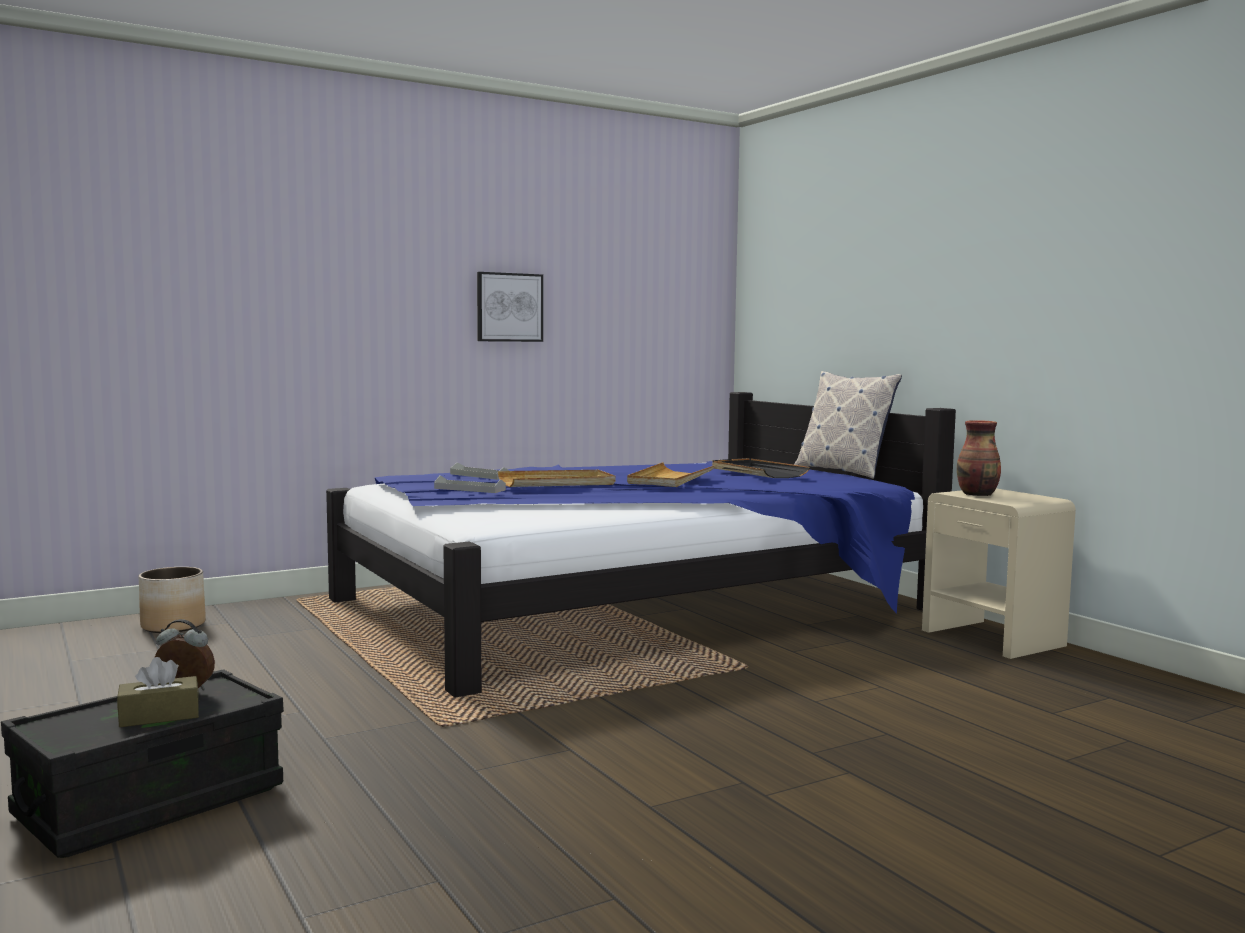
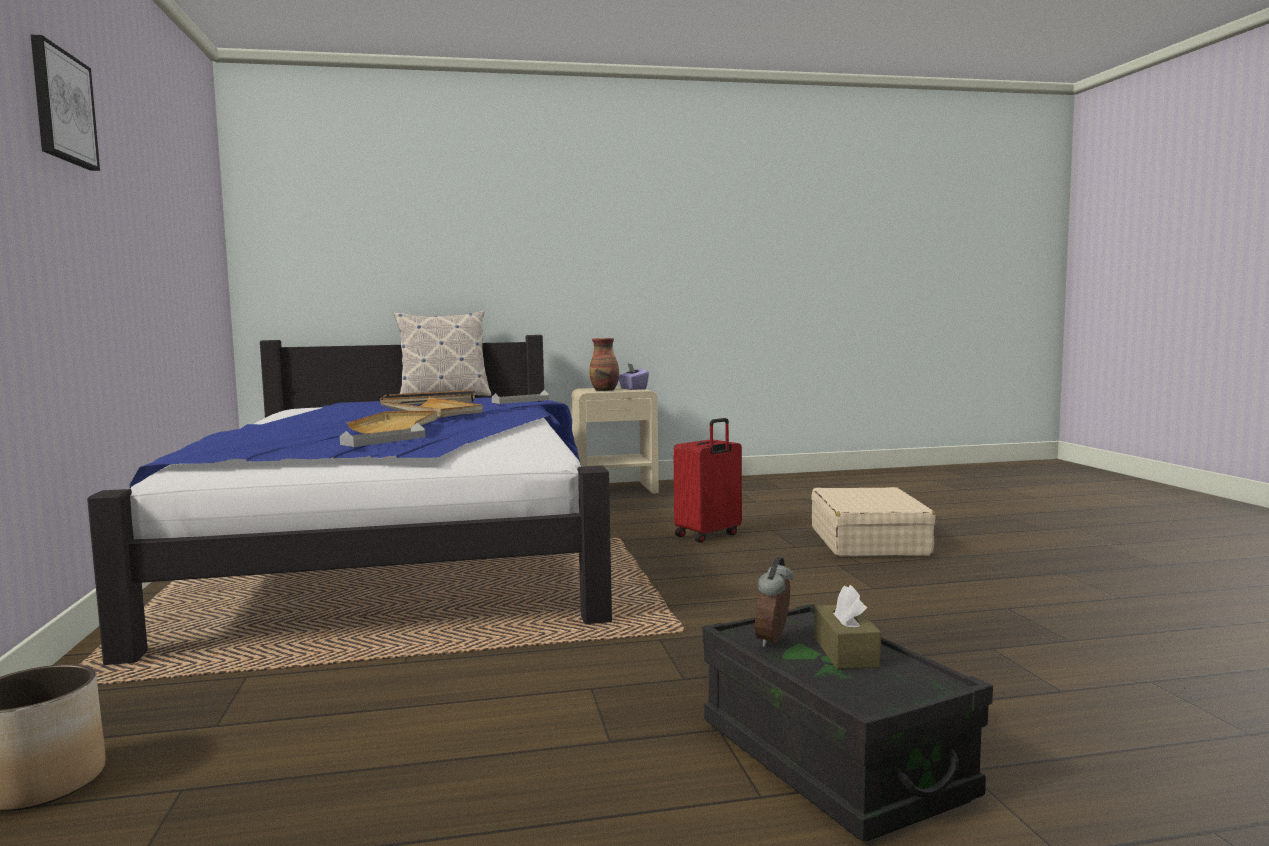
camera: 70 degrees left, 0 degrees up
grey tray [450,462,510,480] -> grey tray moved to [492,390,549,404]
picture [477,272,543,342] -> picture moved to [31,35,100,171]
none -> purple tissue box [619,363,649,390]
none -> red suitcase [673,418,742,543]
none -> beige suitcase [811,487,936,557]

